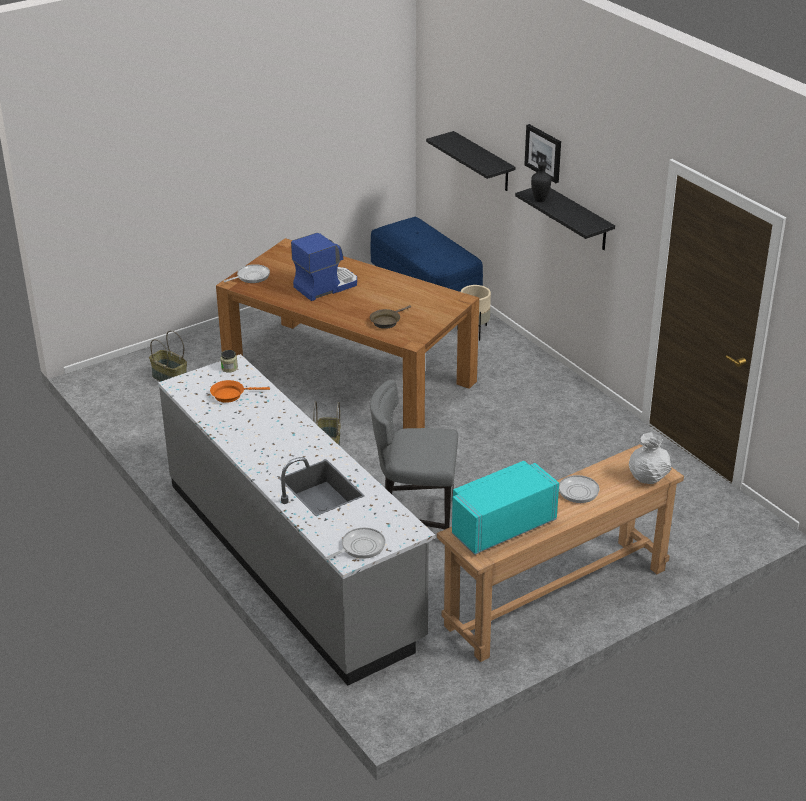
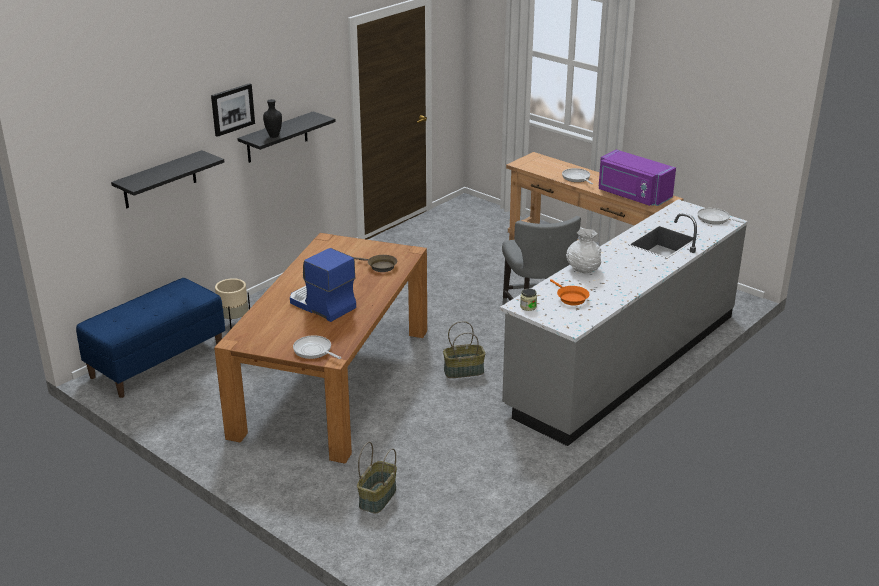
camera: 105 degrees left, 5 degrees down
turquoise microwave [452,461,559,555] -> purple microwave [598,149,676,206]
white vase [629,432,672,484] -> white vase moved to [566,229,601,274]

